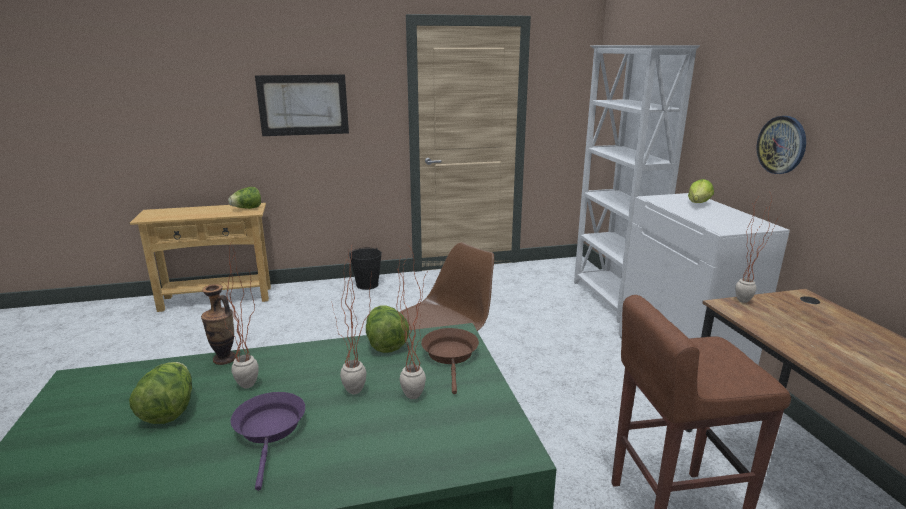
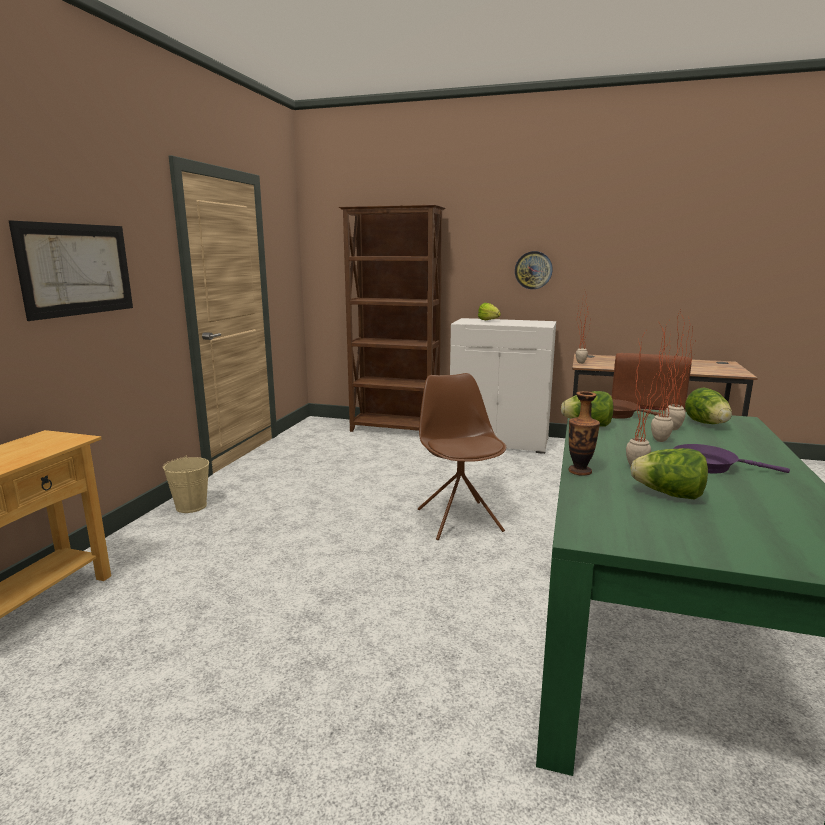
camera: 60 degrees left, 5 degrees down
lettuce [228,187,261,209] -> lettuce moved to [685,388,732,424]
black bucket [349,248,382,290] -> beige bucket [163,456,209,513]
white bookcase [574,45,700,323] -> brown bookcase [339,205,445,432]

